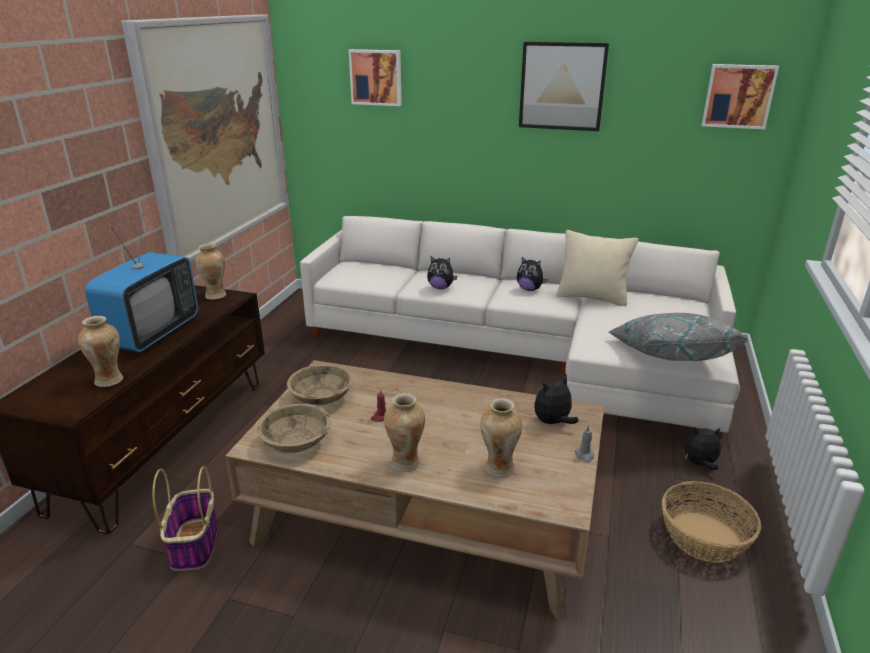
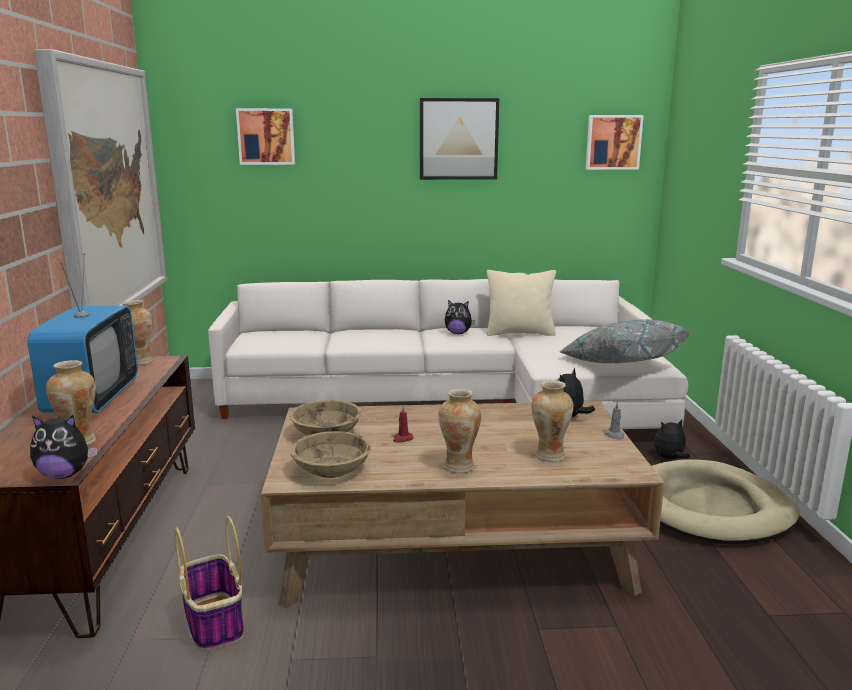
camera: 20 degrees left, 10 degrees down
plush toy [427,256,457,289] -> plush toy moved to [30,415,97,479]
basket [662,481,761,563] -> beige dog bed [652,459,800,545]

